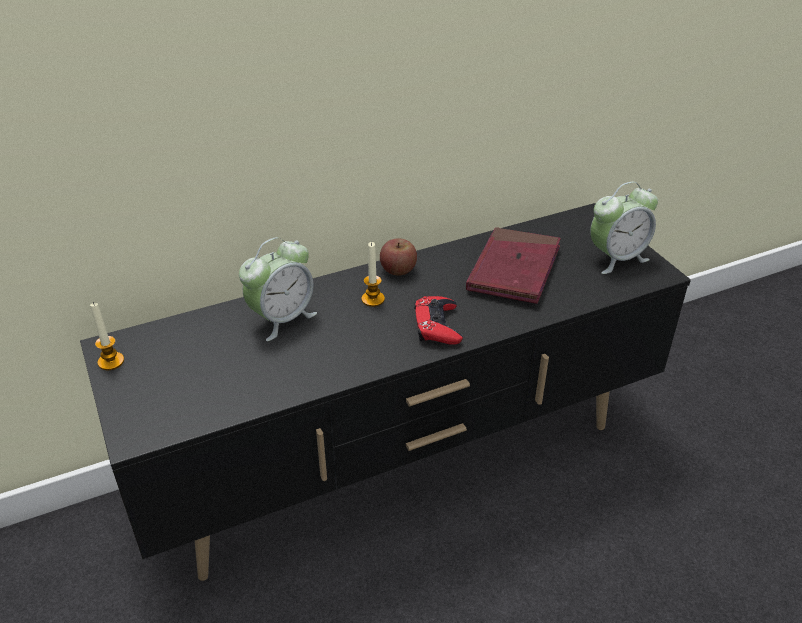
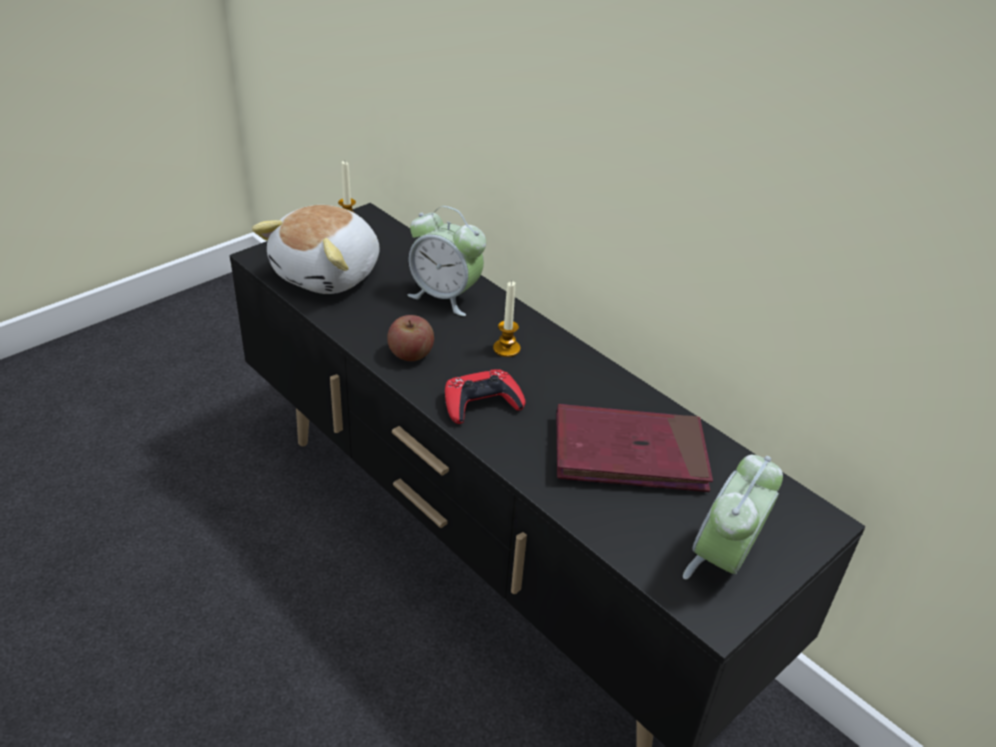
camera: 70 degrees right, 0 degrees up
apple [380,238,417,276] -> apple moved to [387,315,434,361]
alarm clock [590,182,658,274] -> alarm clock turned 75 degrees clockwise [683,455,783,579]
none -> plush toy [252,205,379,294]

